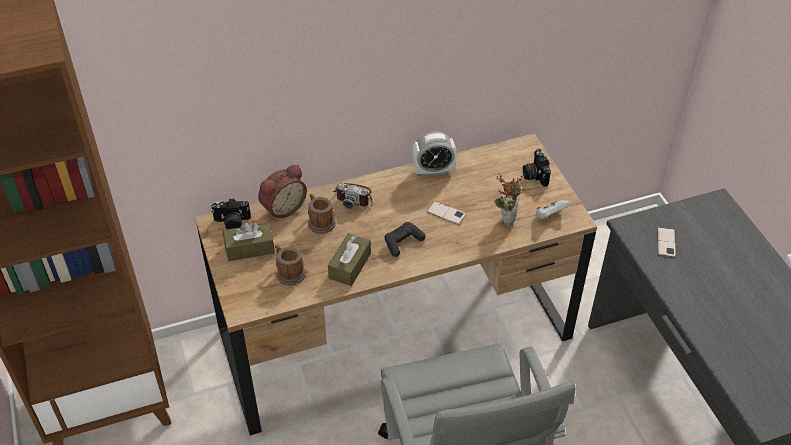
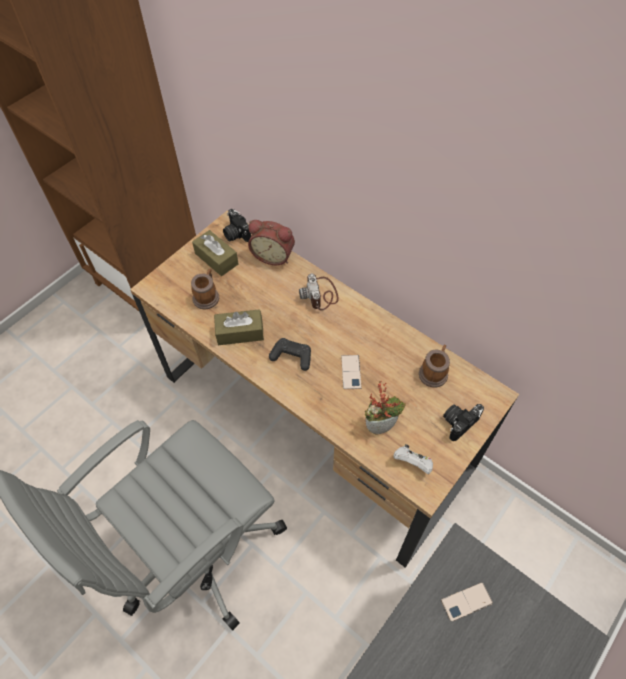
camera: 60 degrees right, 10 degrees up
mug [308,194,336,234] -> mug moved to [419,345,450,387]
alarm clock [412,132,457,177] -> none

